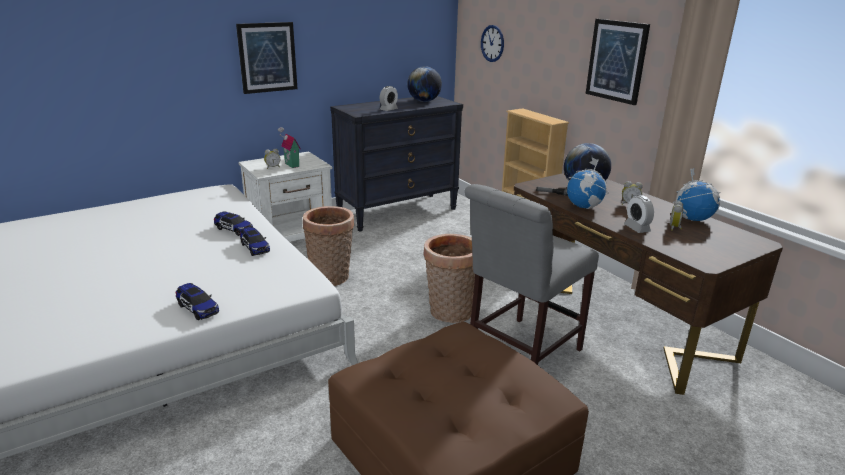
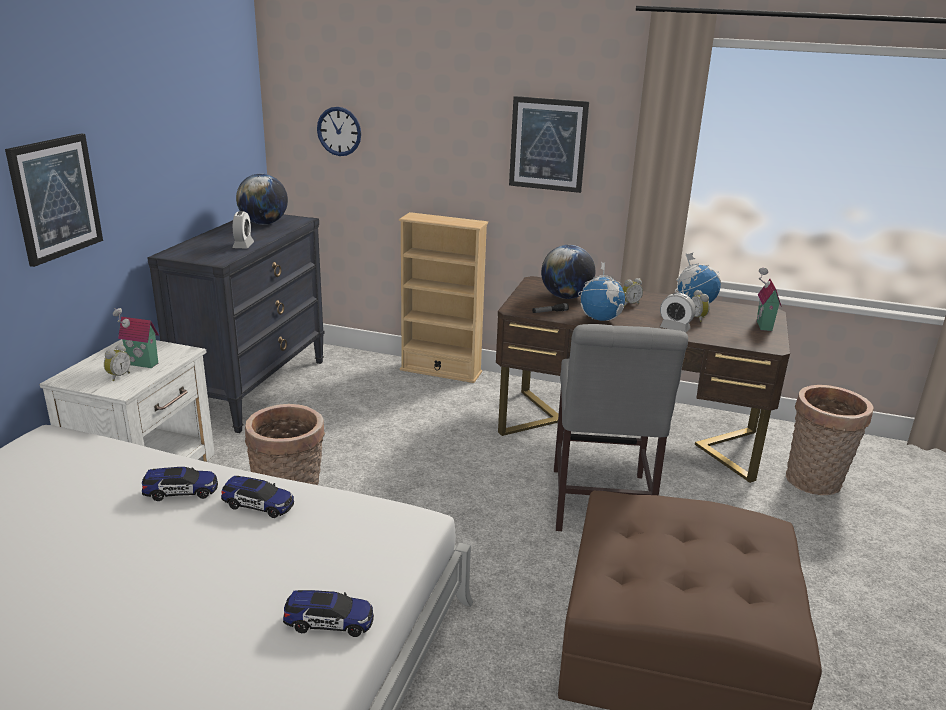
camera: 40 degrees left, 0 degrees up
basket [423,234,475,323] -> basket moved to [786,385,874,495]
none -> toy house [757,268,782,331]

